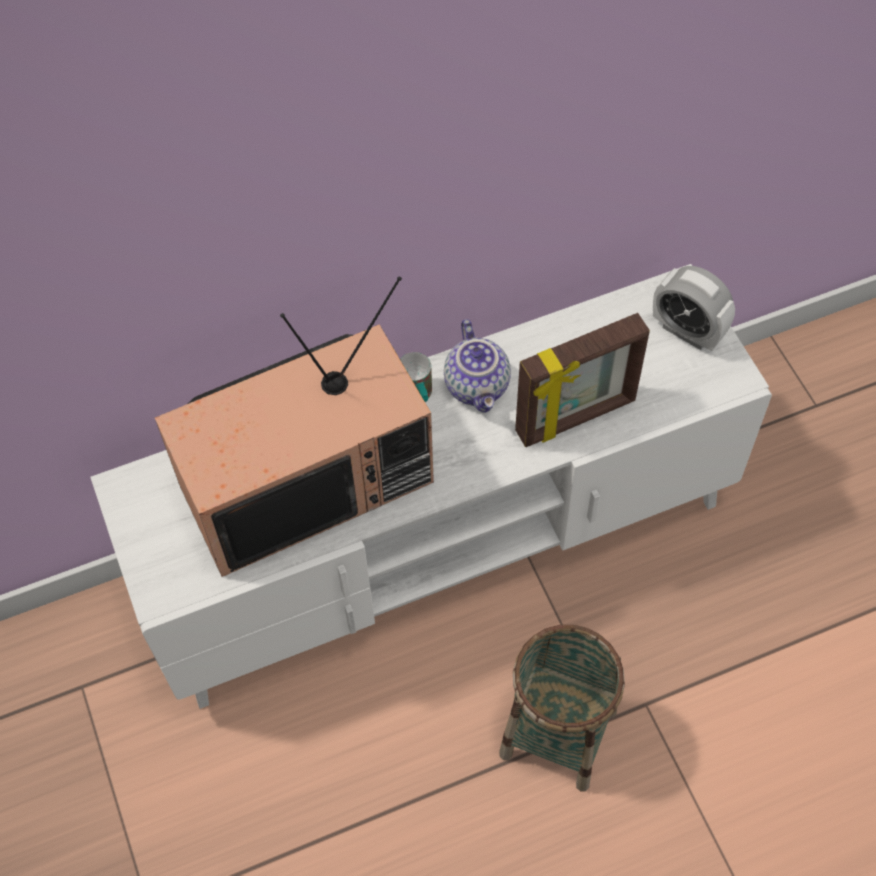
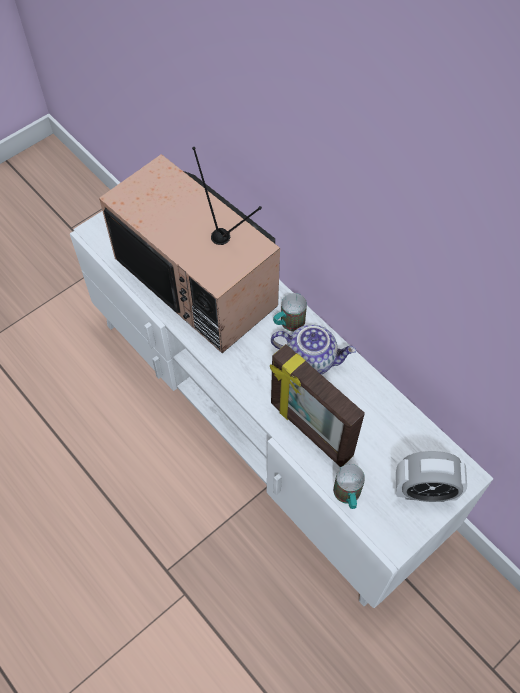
camera: 70 degrees right, 0 degrees up
teapot [444,319,511,413] -> teapot turned 135 degrees counterclockwise [271,324,356,375]
basket [499,625,625,791] -> none
alarm clock [653,266,735,351] -> alarm clock turned 105 degrees counterclockwise [396,451,467,502]
none -> mug [333,464,365,509]

